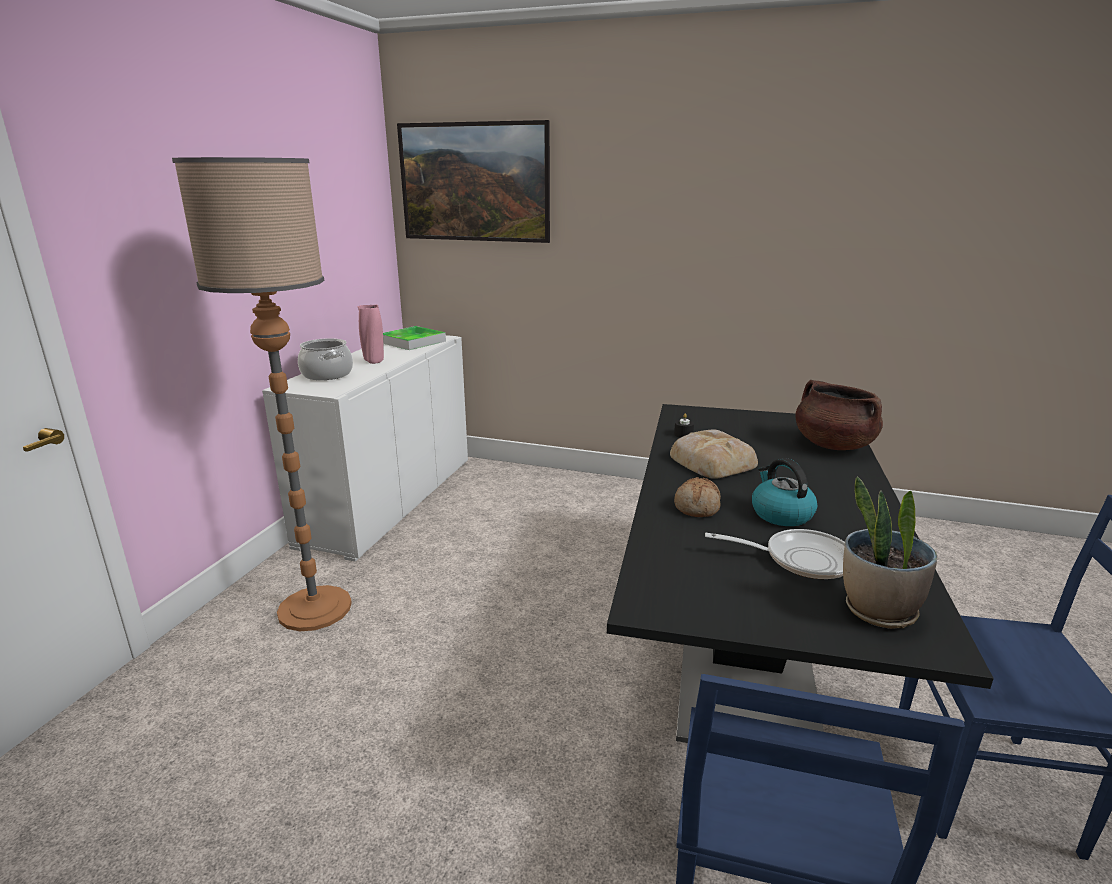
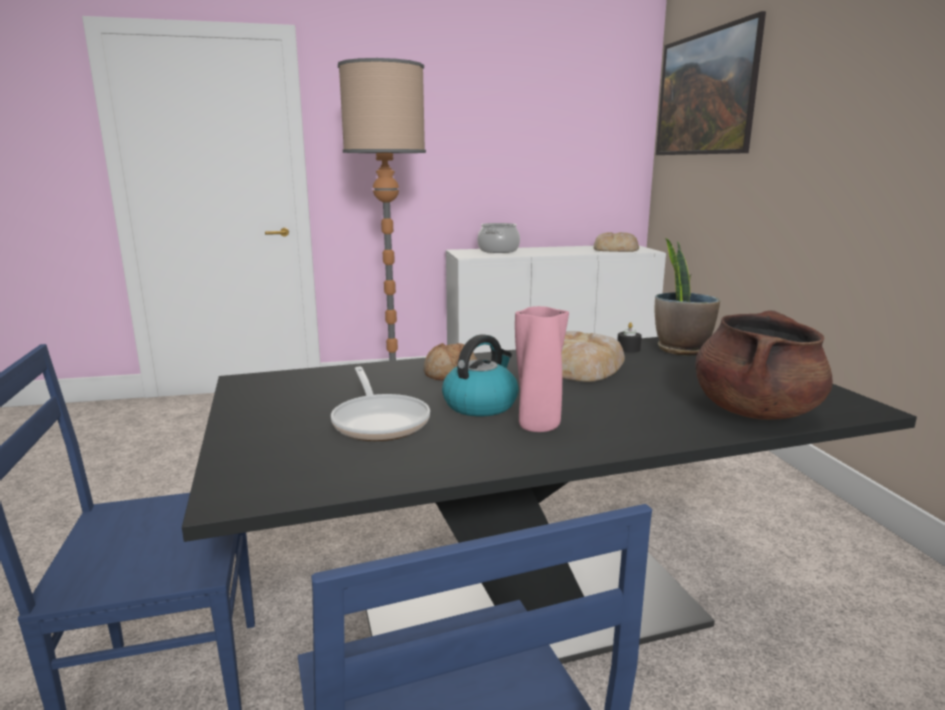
camera: 60 degrees right, 5 degrees down
pink vase [358,305,384,364] -> pink vase moved to [515,306,569,432]
tray [383,326,446,350] -> bread [594,232,639,252]
potted plant [843,476,937,629] -> potted plant moved to [655,238,720,356]

